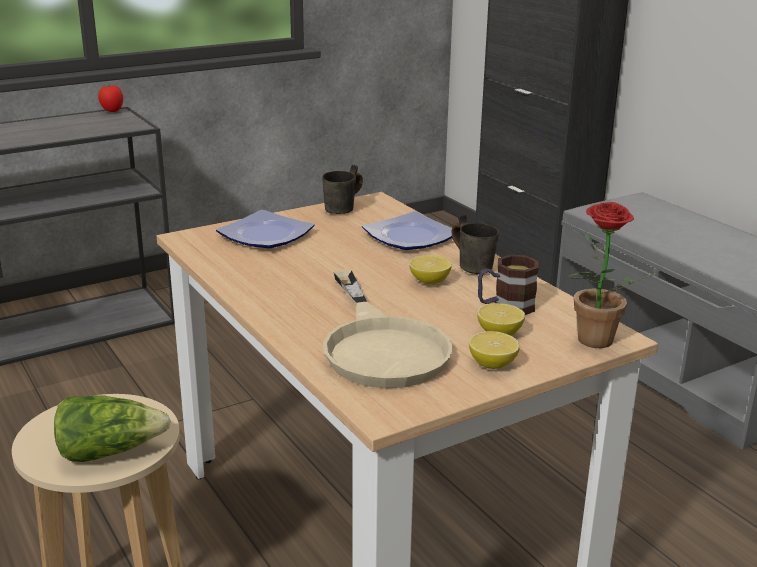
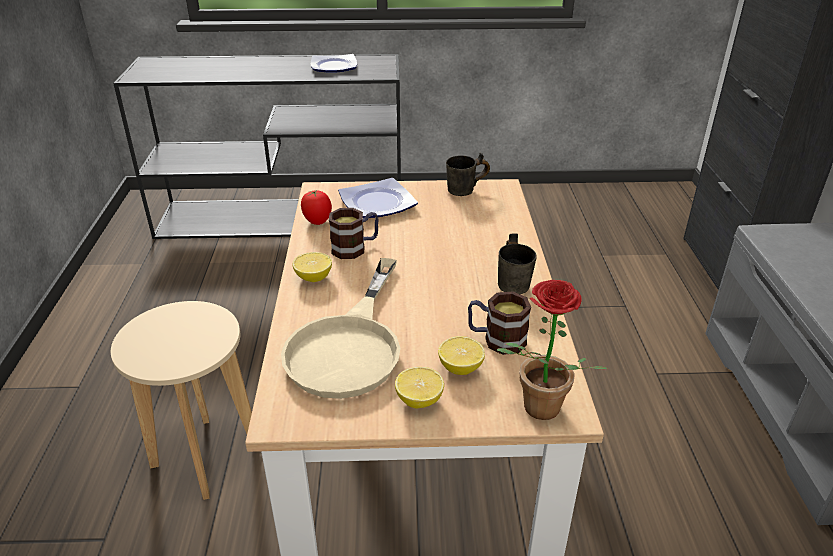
camera: 30 degrees right, 10 degrees up
lettuce [54,395,171,462] -> none
tomato [98,85,123,112] -> tomato moved to [301,189,332,225]
plate [362,211,452,250] -> plate moved to [311,54,357,73]
lemon [409,255,452,284] -> lemon moved to [293,252,332,282]
none -> mug [329,208,379,259]

